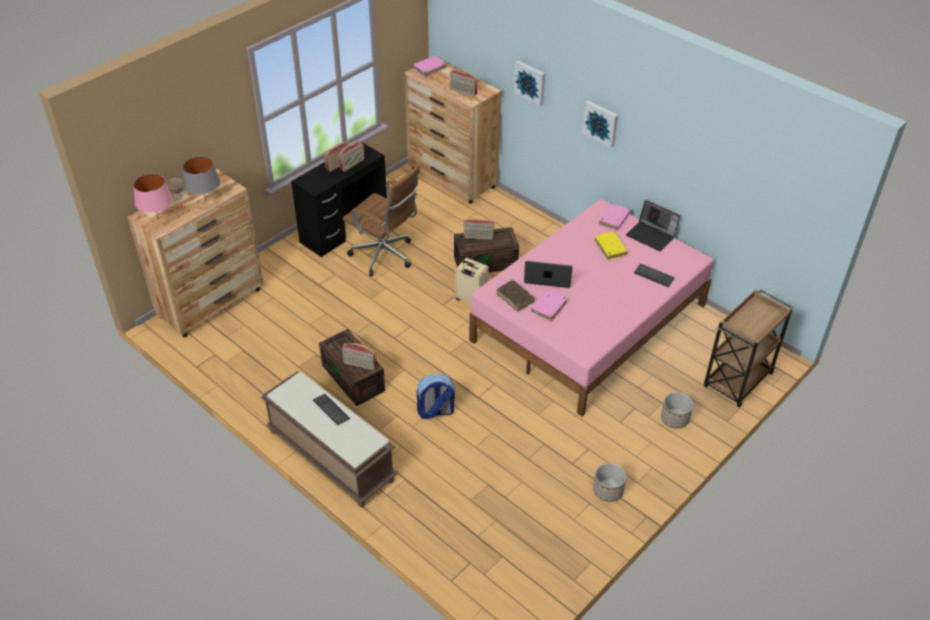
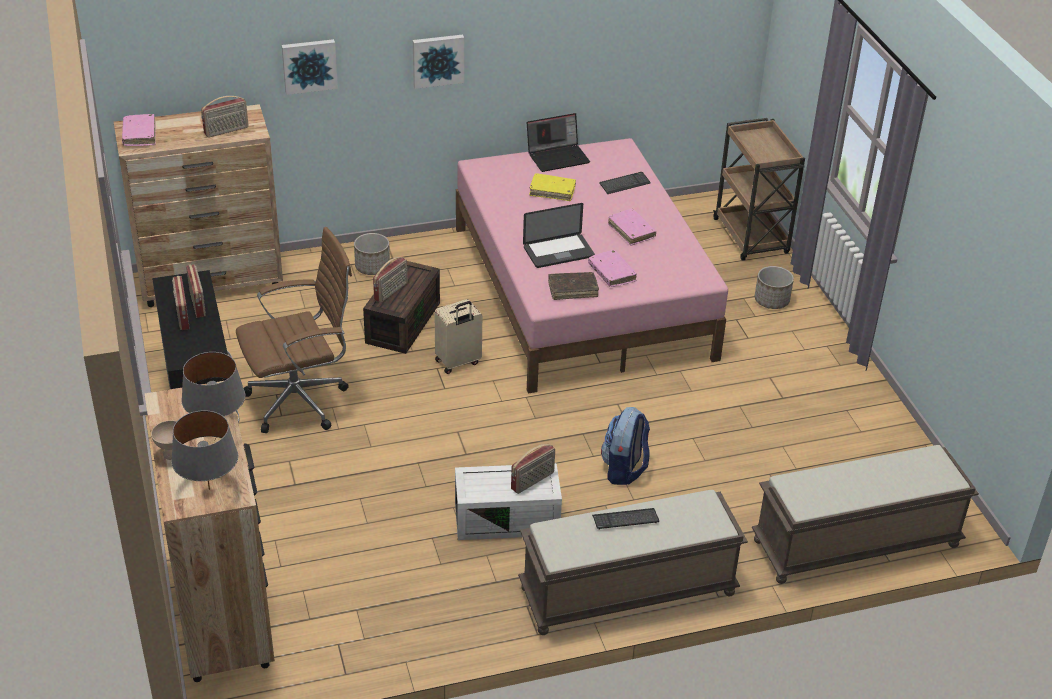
camera: 60 degrees left, 5 degrees down
pink table lamp [133,174,173,220] -> grey table lamp [171,410,238,490]
brown storage box [319,329,385,406] -> white storage box [455,463,562,540]
laptop [524,261,572,288] -> laptop turned 150 degrees counterclockwise [523,203,595,268]
planter [593,463,626,502] -> planter moved to [354,233,390,275]
pink book [599,204,630,230] -> pink book moved to [608,209,656,246]
none -> brown bench [752,445,979,584]

